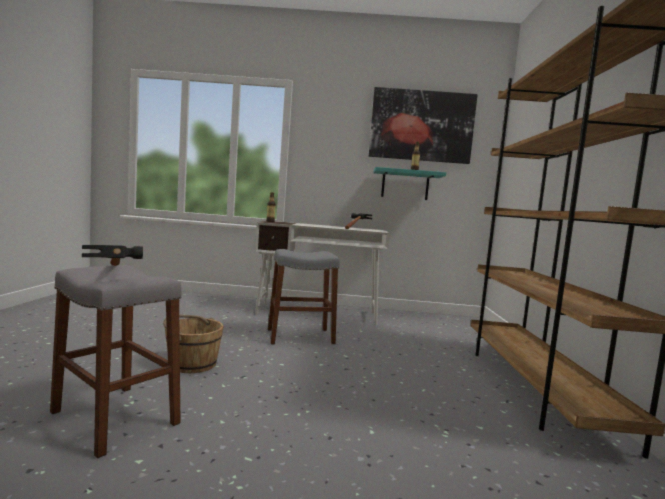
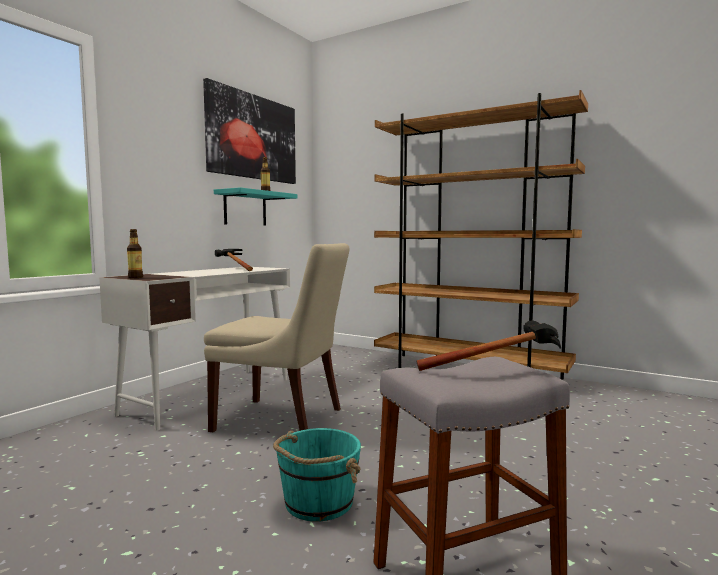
camera: 60 degrees left, 0 degrees up
brown bucket [163,314,224,373] -> turquoise bucket [273,428,361,522]
grey stool [268,249,340,344] -> beige chair [204,243,350,432]

